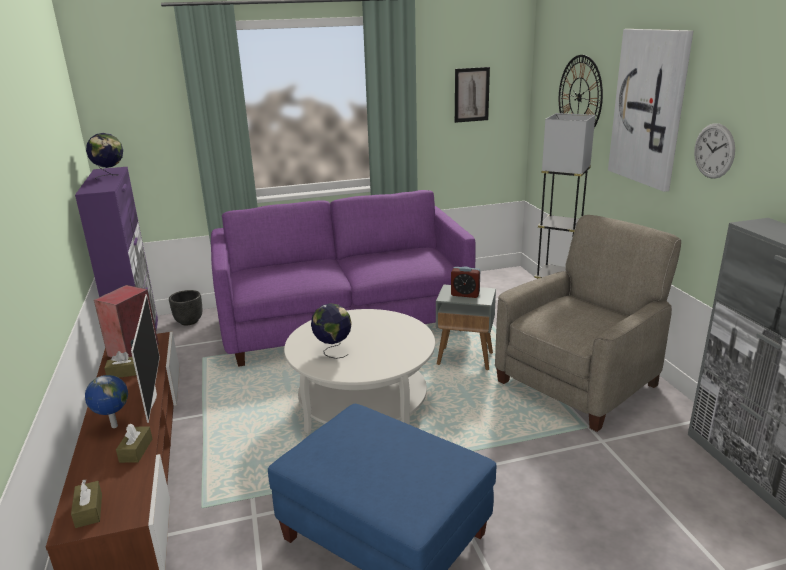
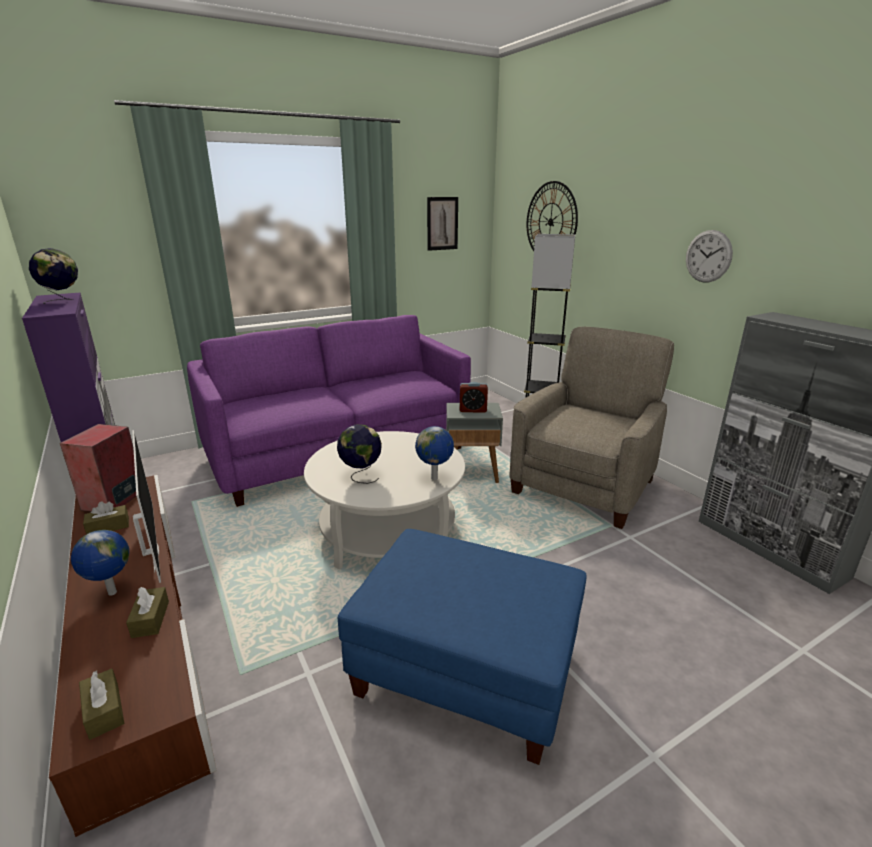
camera: 15 degrees left, 0 degrees up
black planter [169,290,202,325] -> none
picture [608,29,693,192] -> none
none -> globe [415,426,454,480]

